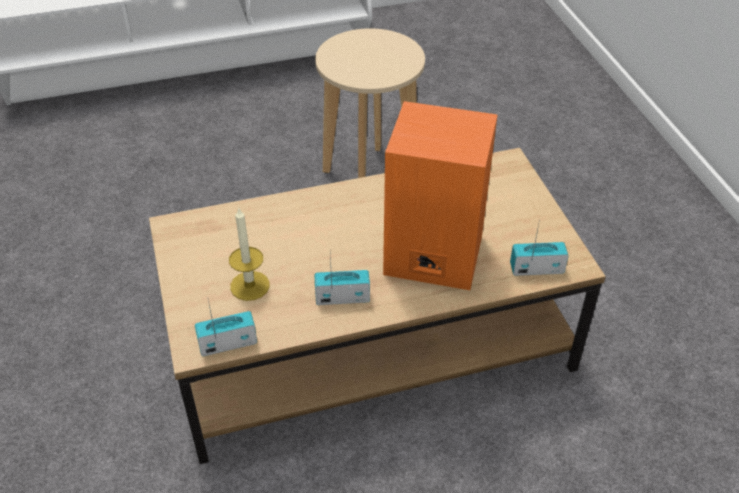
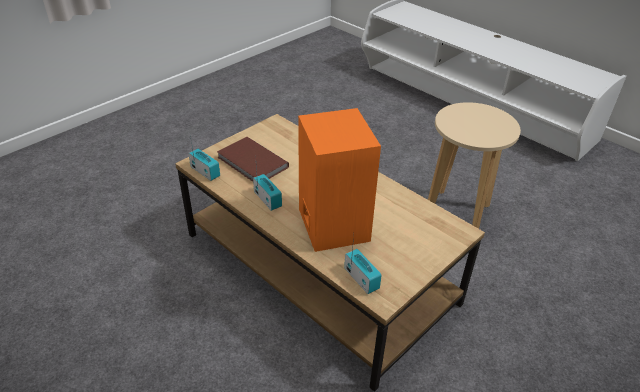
camera: 60 degrees right, 5 degrees down
candle [229,208,270,301] -> brown book [217,137,289,182]

